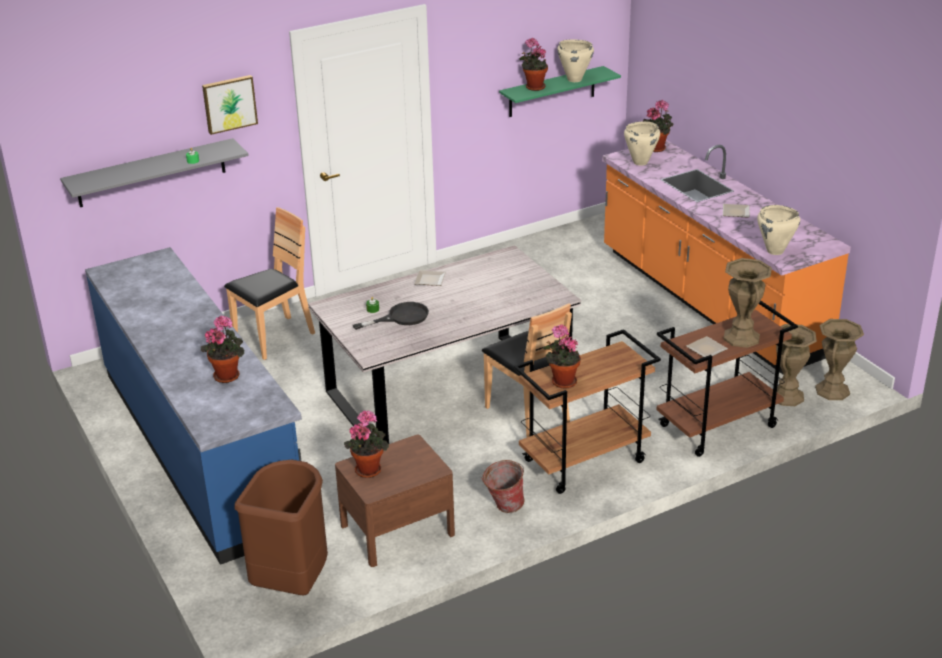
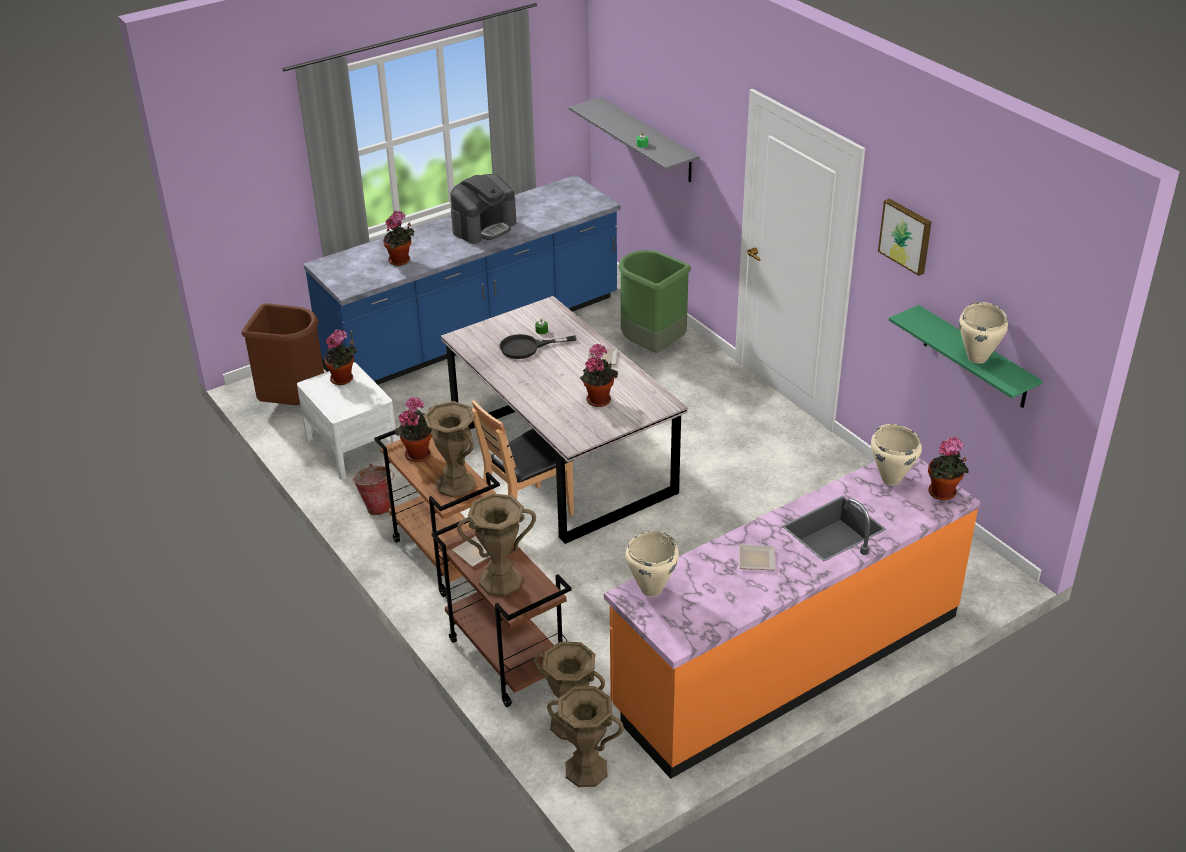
camera: 85 degrees right, 5 degrees up
picture [202,75,258,135] -> picture moved to [878,199,932,276]
brown chair [224,207,315,360] -> green trash can [619,250,691,353]
brown nightstand [335,435,455,567] -> white nightstand [297,362,397,480]
black frying pan [353,302,429,330] -> black frying pan turned 105 degrees clockwise [499,334,576,359]
potted plant [519,38,548,91] -> potted plant moved to [580,344,618,407]
none -> brown vase [424,401,476,498]
none -> coffee machine [450,174,516,244]

